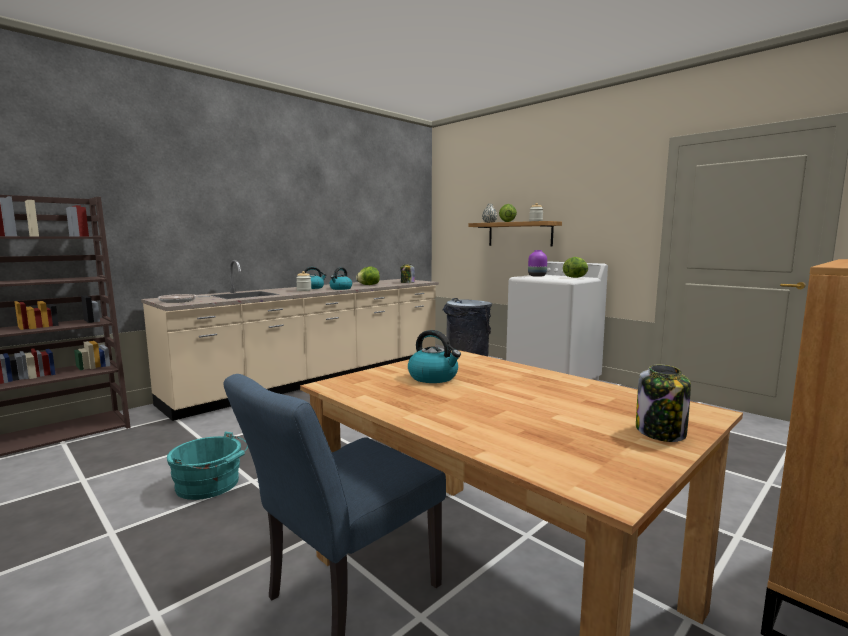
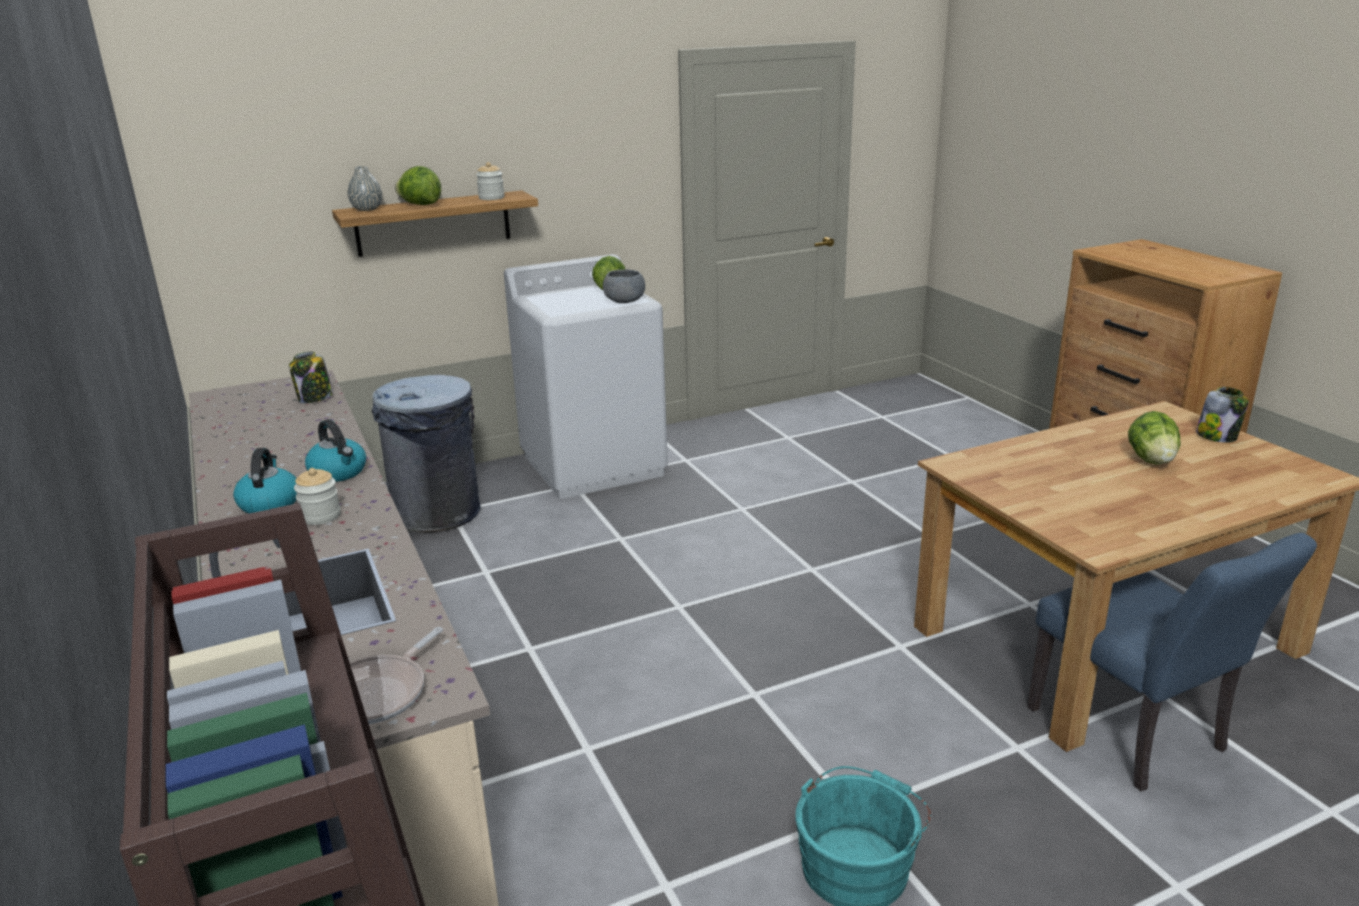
camera: 70 degrees left, 15 degrees up
lettuce [356,267,380,285] -> lettuce moved to [1128,411,1181,465]
kettle [408,330,461,383] -> none
purple vase [528,250,547,277] -> none
none -> grey bowl [603,270,645,303]

